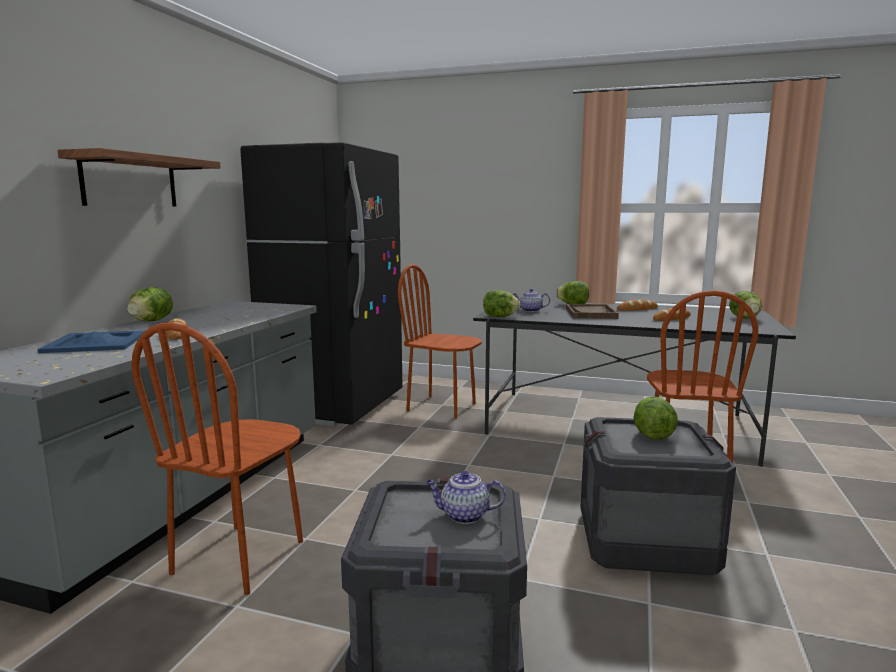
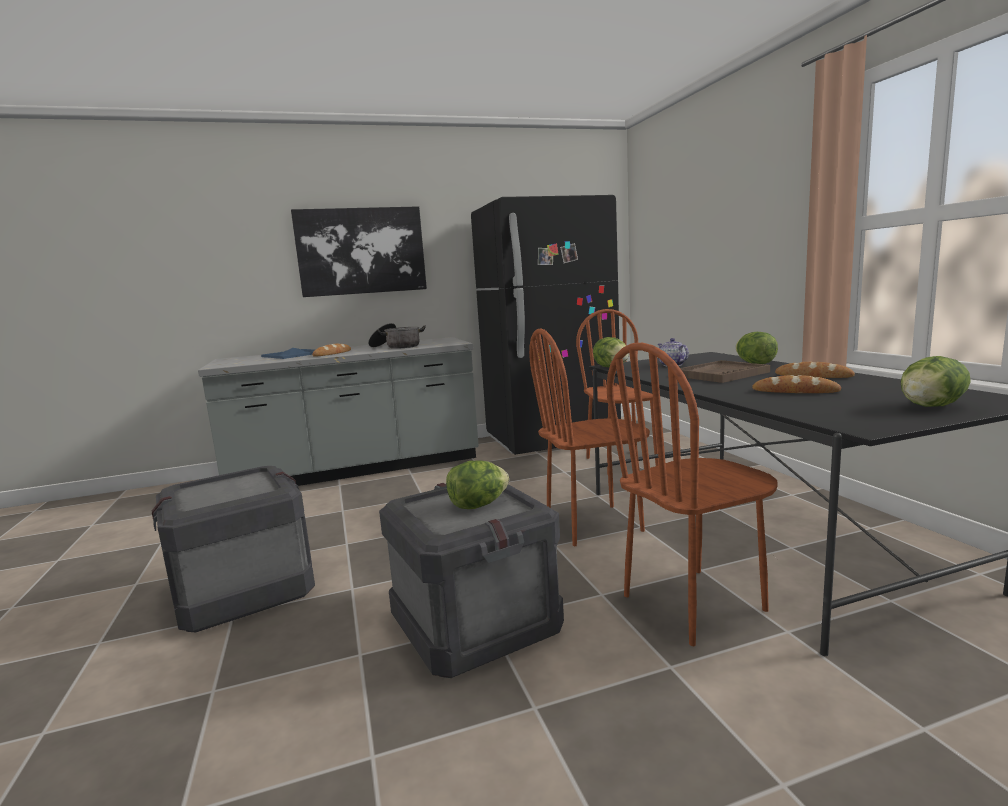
camera: 55 degrees right, 0 degrees up
shelf [58,148,221,207] -> picture [291,206,427,297]
lettuce [127,287,173,322] -> none
brown chair [131,323,303,595] -> brown chair moved to [529,328,650,546]
teapot [426,471,506,524] -> none
none -> cooking pot [368,323,426,349]

